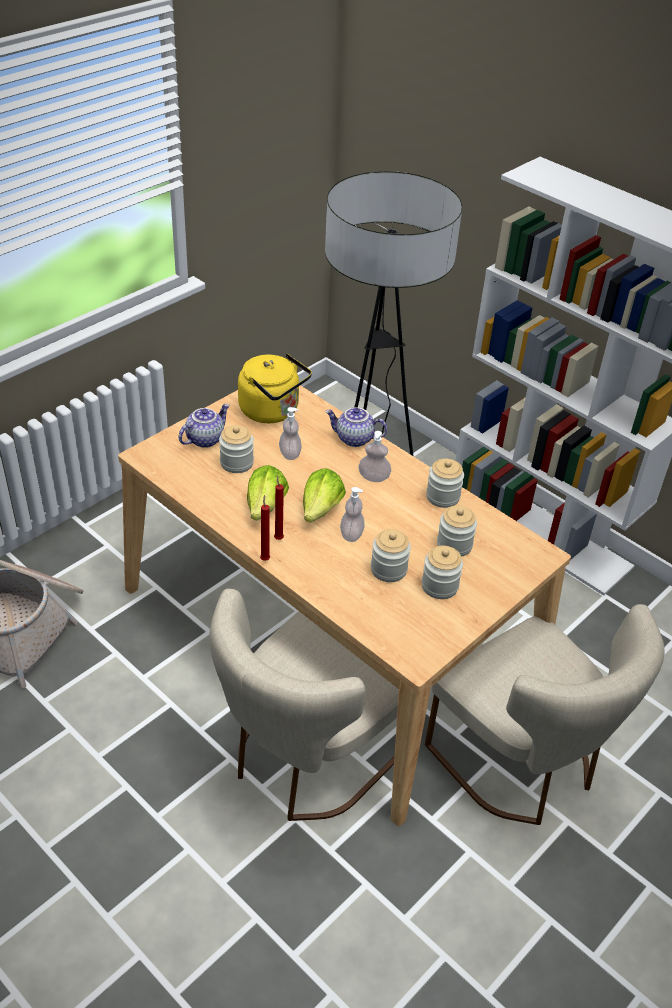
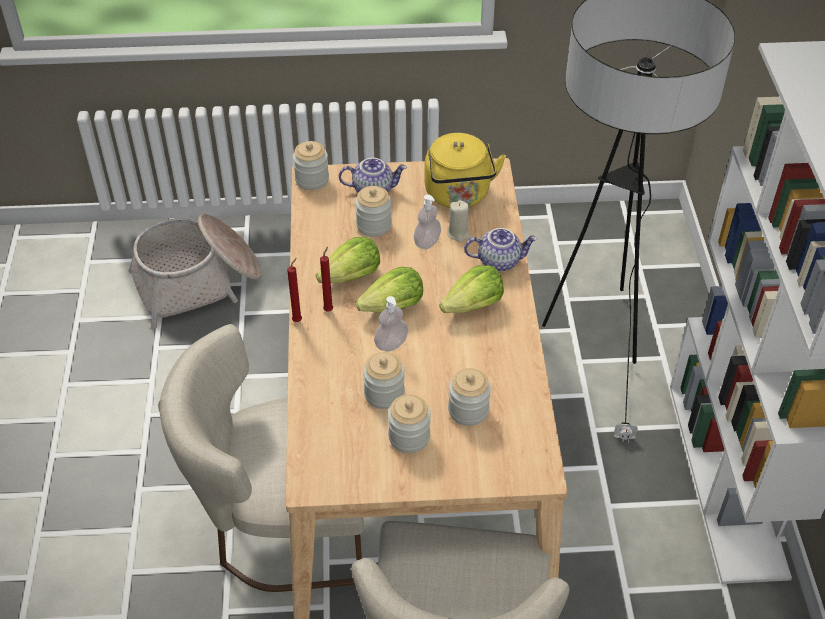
camera: 45 degrees right, 5 degrees up
teapot [325,408,387,447] -> teapot turned 120 degrees clockwise [464,228,537,272]
soap dispenser [358,431,391,482] -> lettuce [439,265,504,313]
jar [426,459,464,508] -> jar moved to [293,141,329,190]
none -> beige candle [447,200,471,242]

